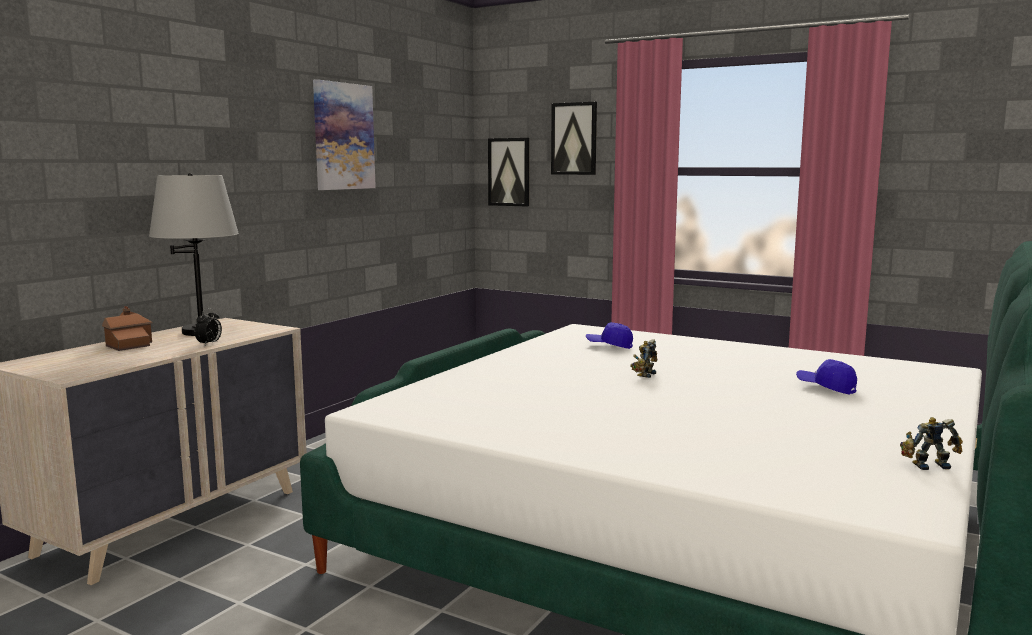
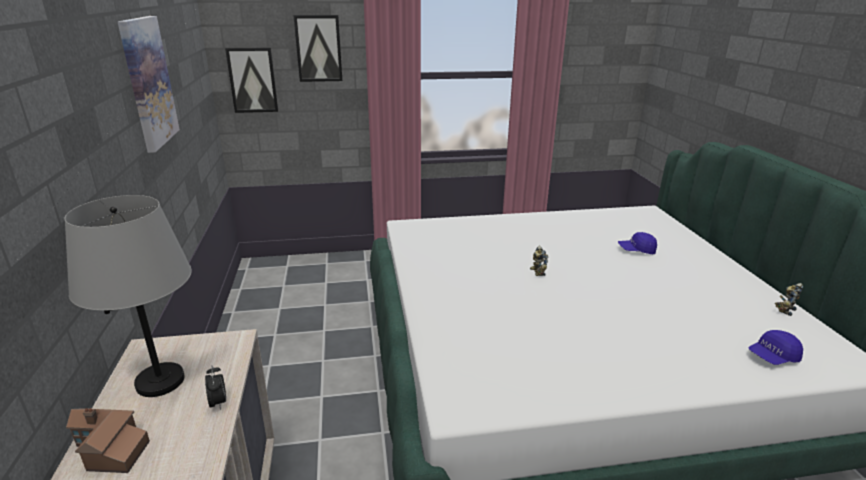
camera: 40 degrees left, 15 degrees up
blue cap [586,322,633,349] -> blue cap moved to [748,330,803,365]

